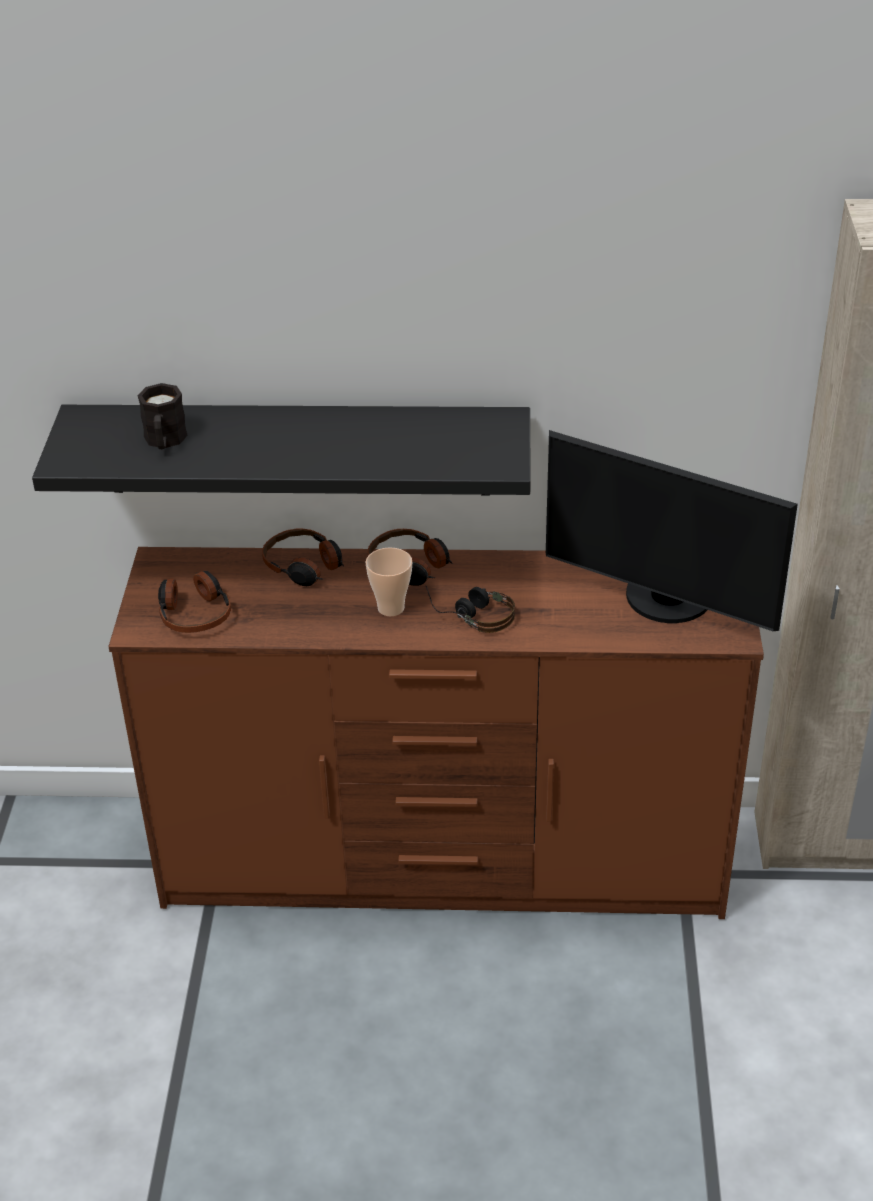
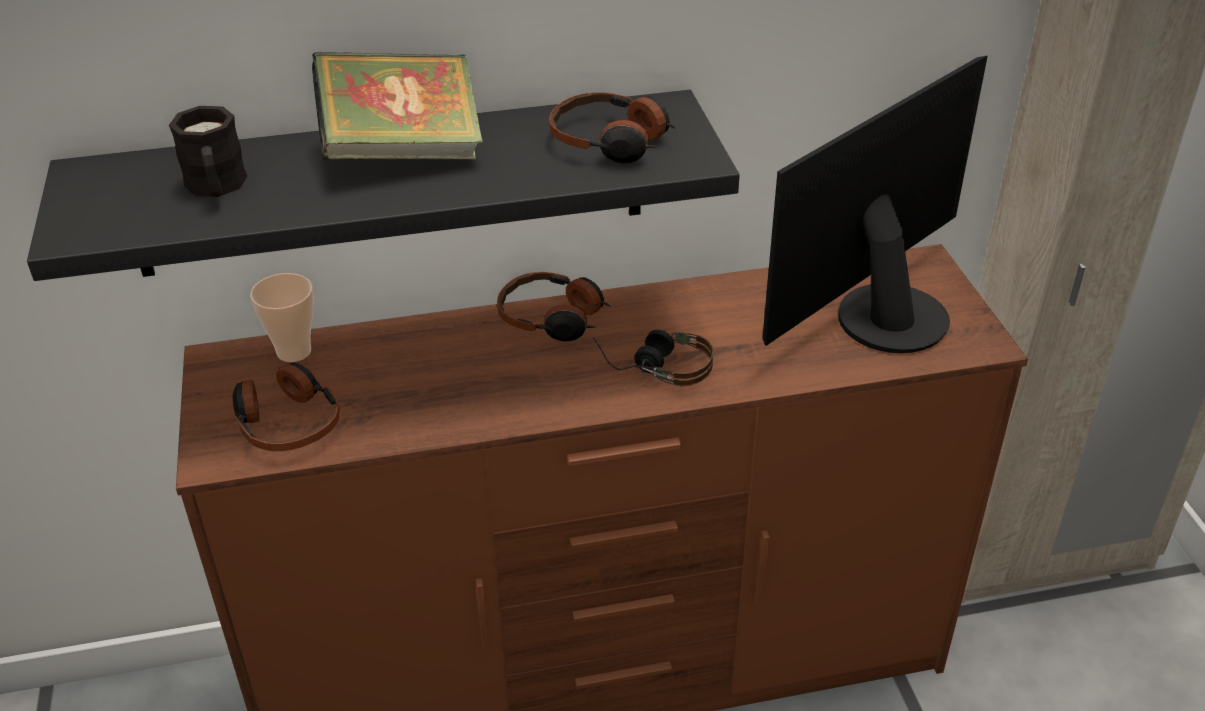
camera: 15 degrees left, 0 degrees up
headphones [262,529,344,586] -> headphones moved to [549,92,677,163]
cup [365,548,412,616] -> cup moved to [250,273,314,362]
monitor [546,430,798,631] -> monitor turned 120 degrees clockwise [763,56,987,353]
none -> book [312,52,483,160]

